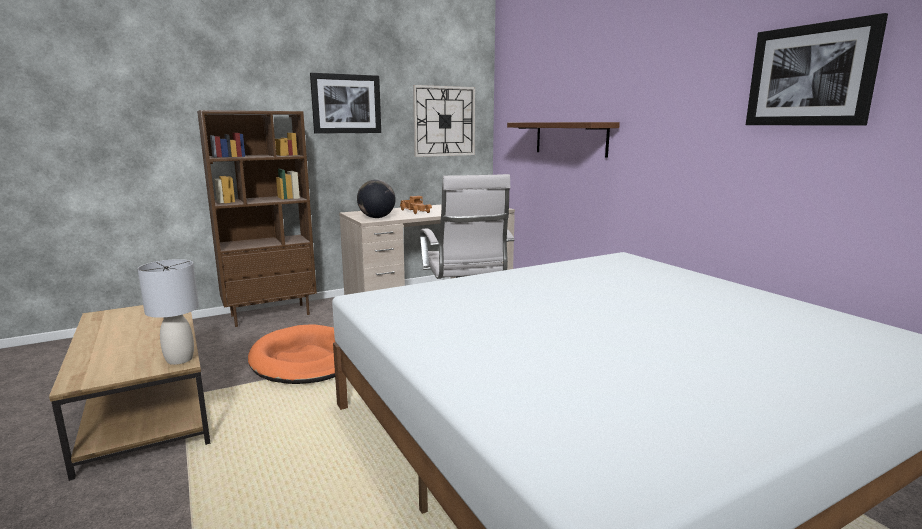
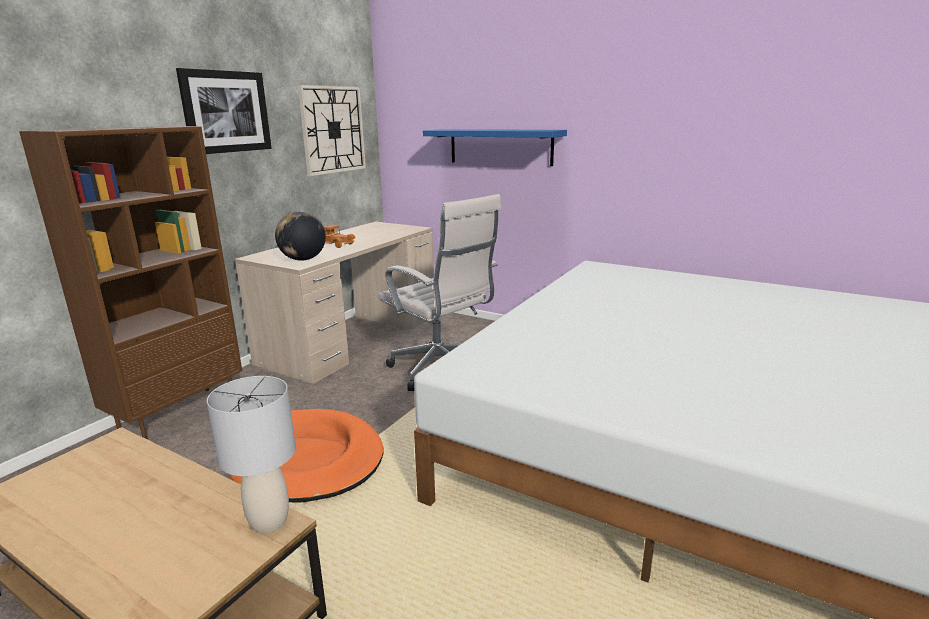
camera: 30 degrees left, 5 degrees up
brown shelf [507,122,620,157] -> blue shelf [423,129,567,166]
picture [746,13,888,126] -> none

